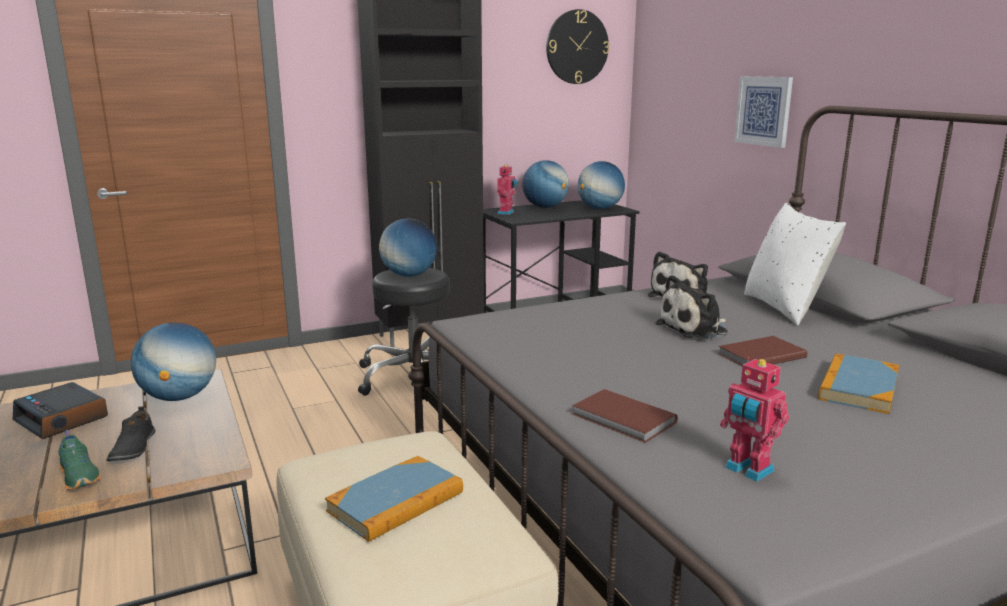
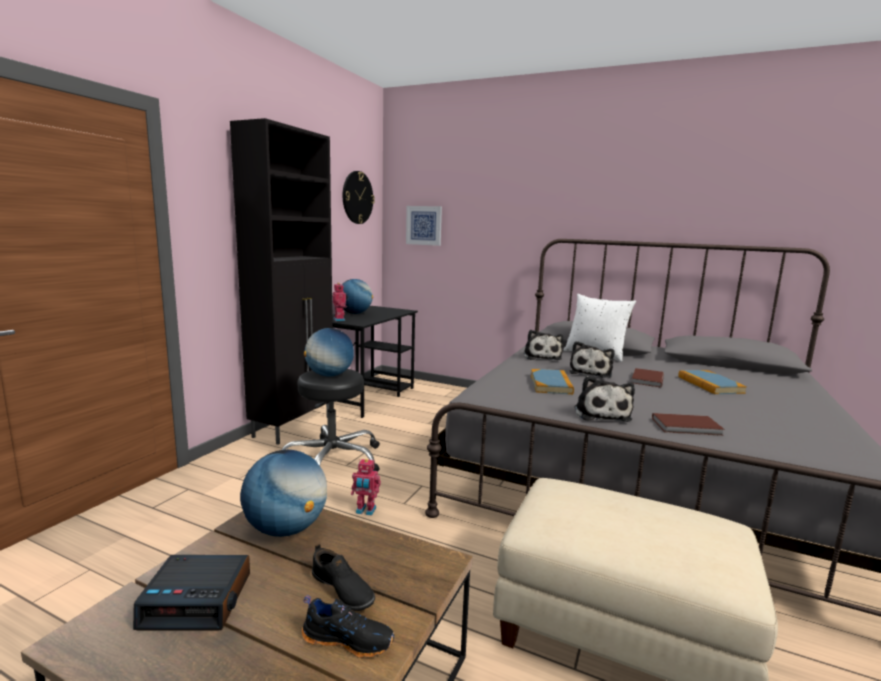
camera: 40 degrees left, 5 degrees down
green shoe [58,430,101,490] -> black shoe [302,595,394,658]
book [325,456,463,542] -> book moved to [531,369,574,395]
globe [578,161,625,209] -> none
toy robot [720,357,789,482] -> toy robot moved to [351,459,381,516]
picture [734,76,793,148] -> picture moved to [406,206,442,246]
none -> plush toy [575,376,635,422]

